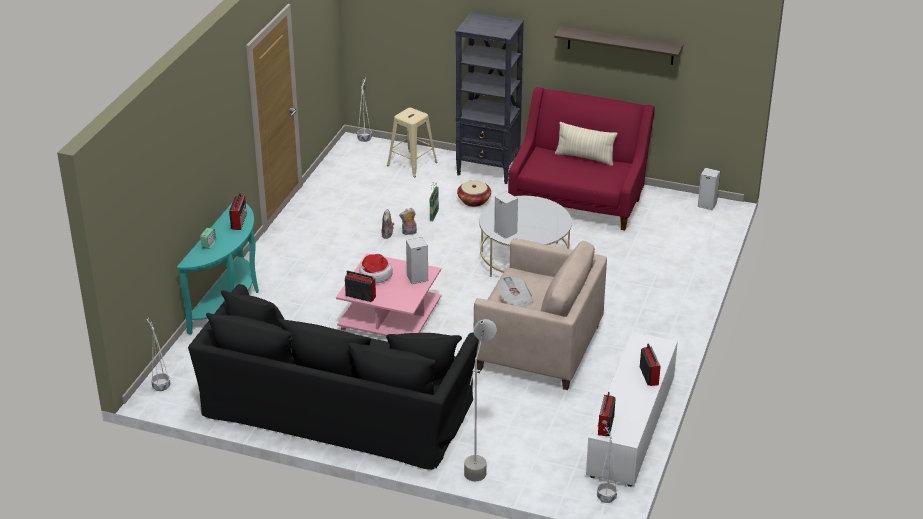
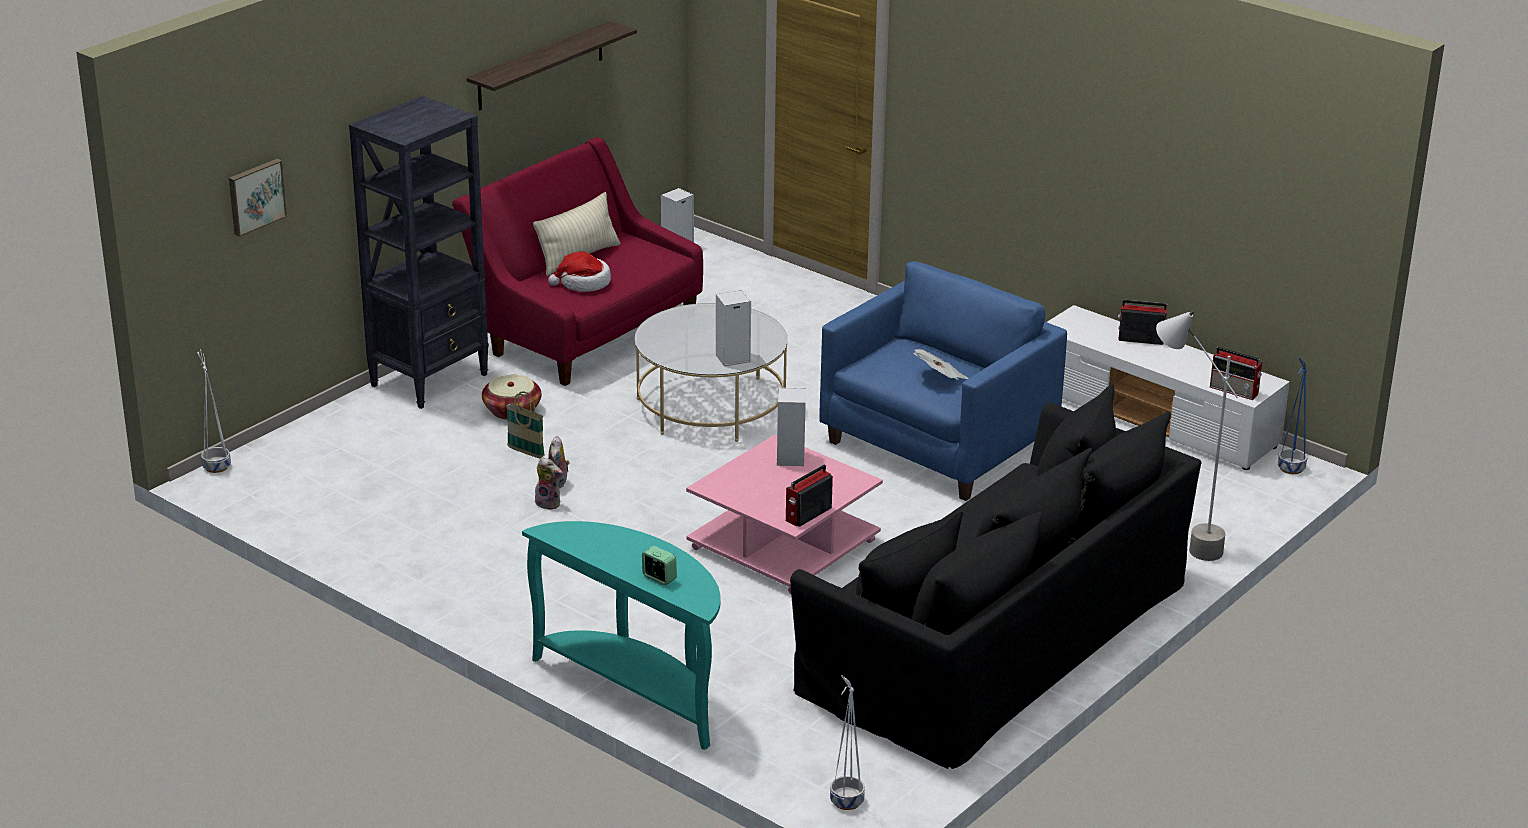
camera: 70 degrees left, 5 degrees down
radio [229,192,247,230] -> none
hat [359,254,392,283] -> hat moved to [548,251,611,292]
beige stool [387,108,438,177] -> none
beige armchair [473,238,607,390] -> blue armchair [819,262,1067,501]
white planter [597,426,617,503] -> blue planter [1278,357,1307,474]
none -> picture [229,159,287,237]

